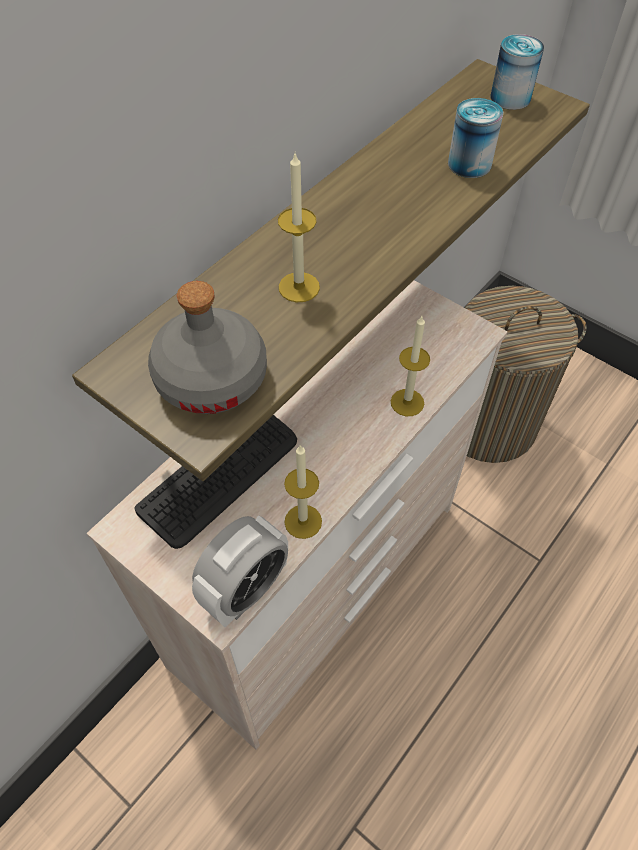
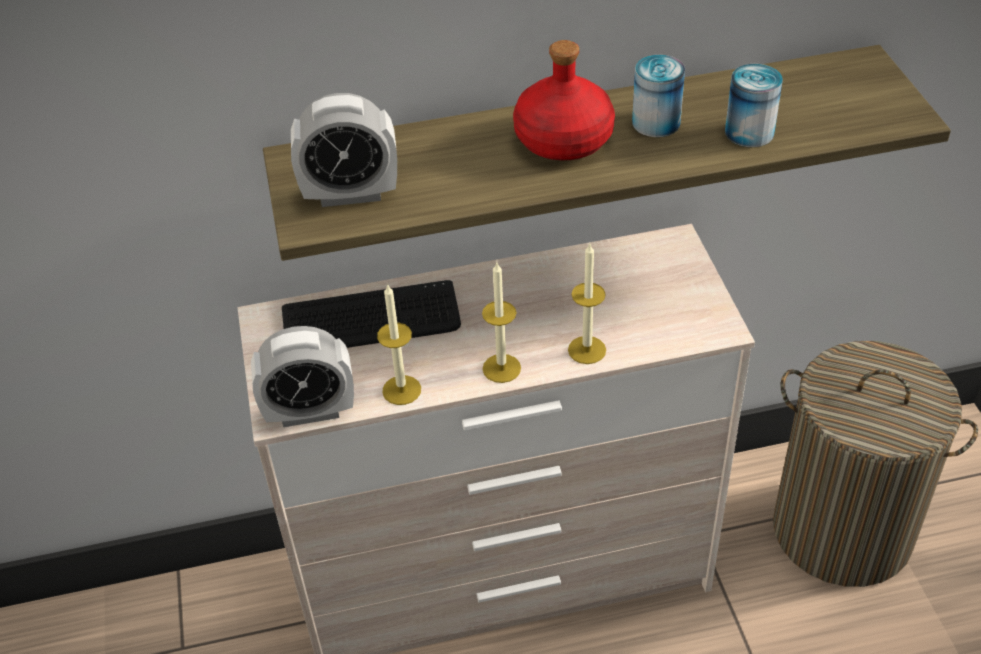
camera: 40 degrees right, 10 degrees down
grey bottle [148,281,267,414] -> alarm clock [291,93,397,207]
candle [278,154,320,303] -> candle moved to [482,263,521,383]
can [490,34,544,110] -> can moved to [632,55,685,137]
none -> red bottle [513,40,615,160]

